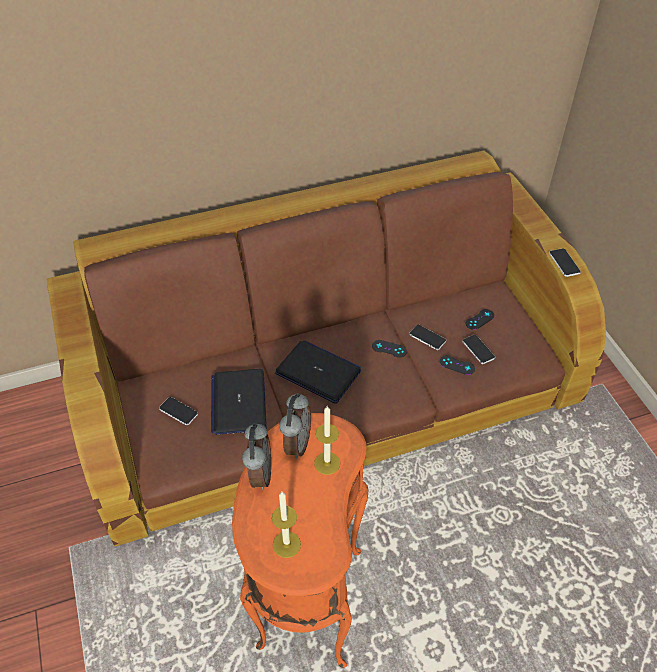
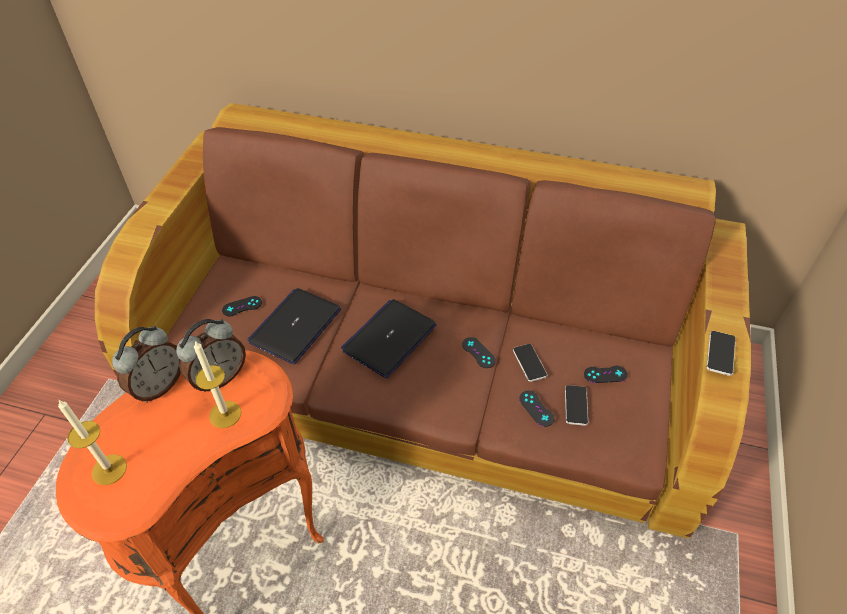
camera: 35 degrees right, 0 degrees up
phone [159,397,198,425] -> black game controller [222,296,262,316]
laptop [275,340,361,404] -> laptop turned 120 degrees counterclockwise [341,299,437,378]

